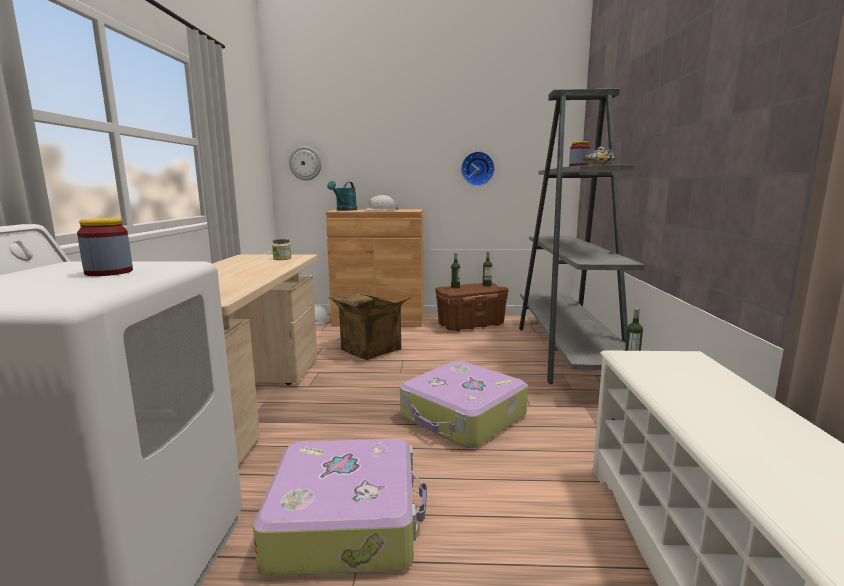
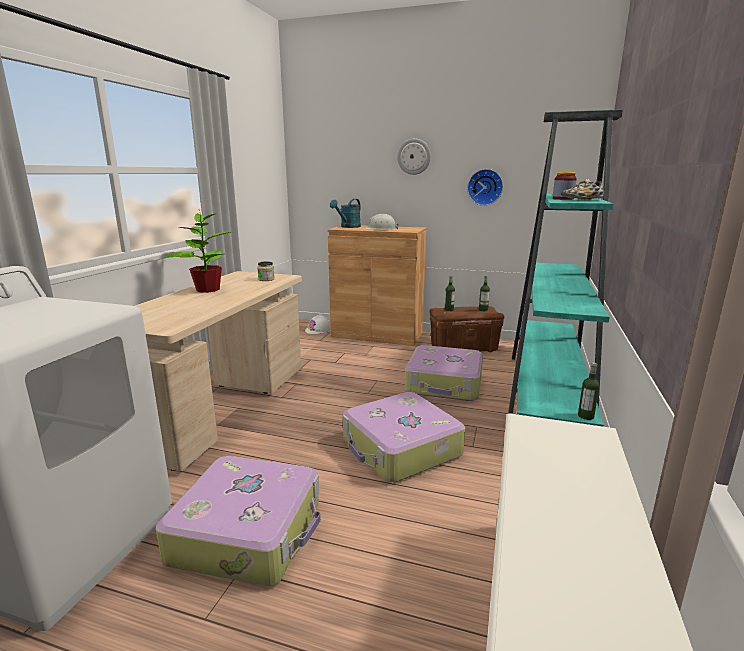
camera: 15 degrees right, 5 degrees up
jar [77,218,133,276] -> none
wall clock [289,146,322,180] -> wall clock moved to [397,138,431,175]
cardboard box [328,291,411,360] -> none
grey bookcase [519,89,645,384] -> turquoise bookcase [508,109,623,427]
none -> potted plant [163,210,231,293]
none -> suitcase [405,345,483,401]

